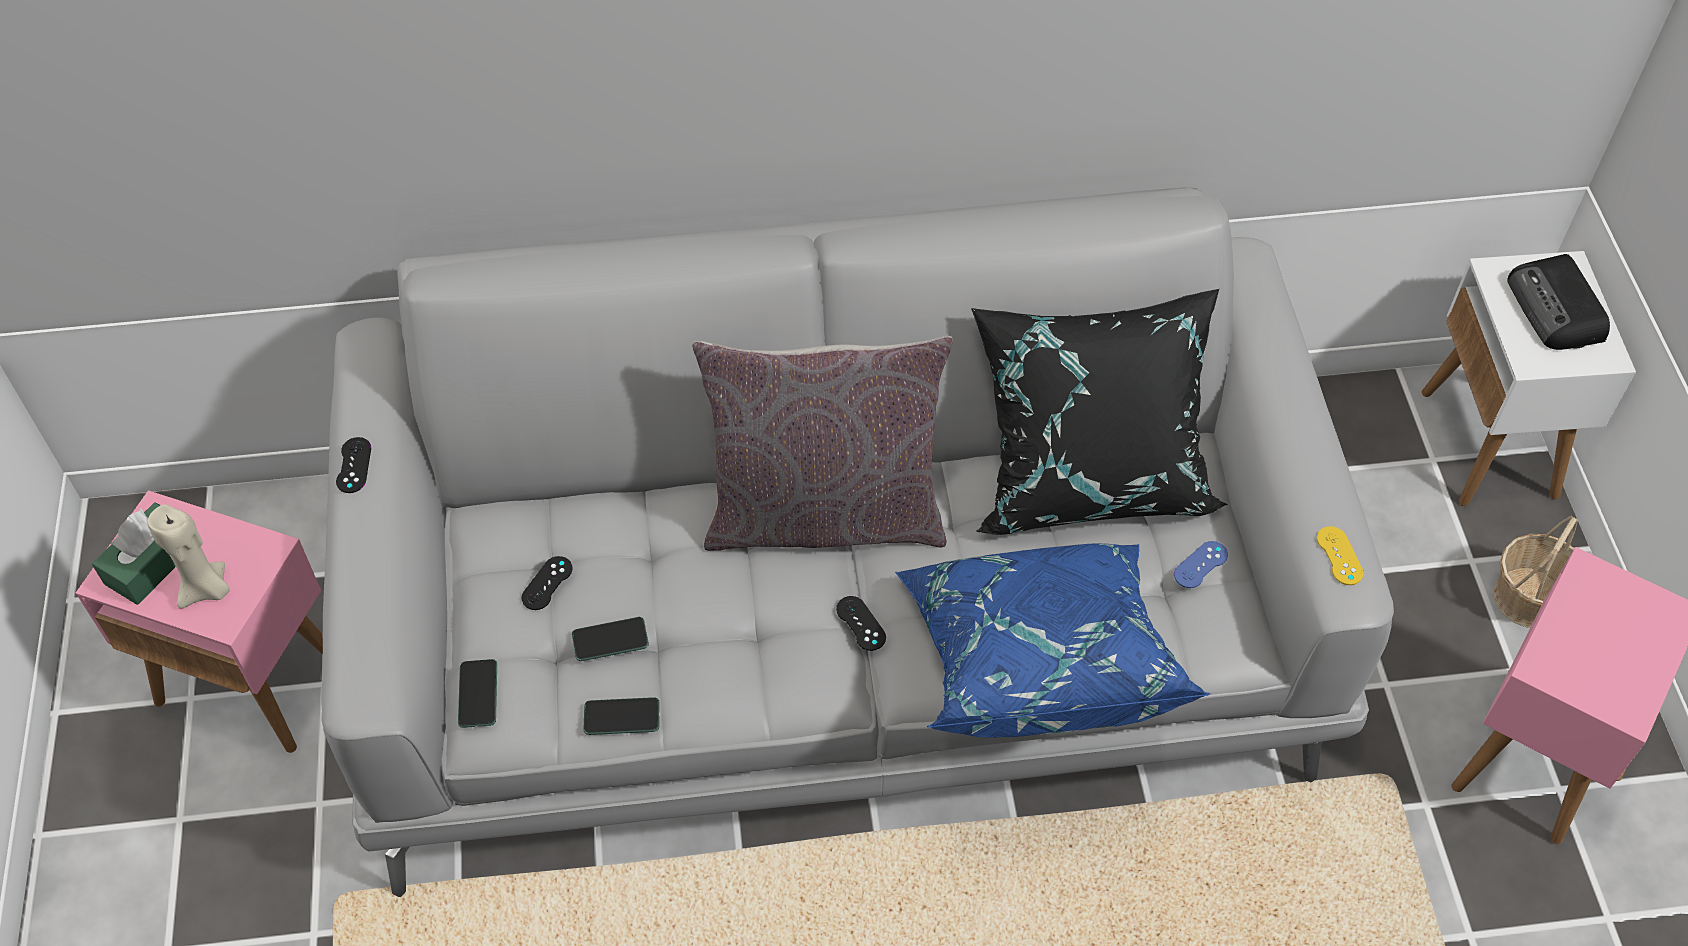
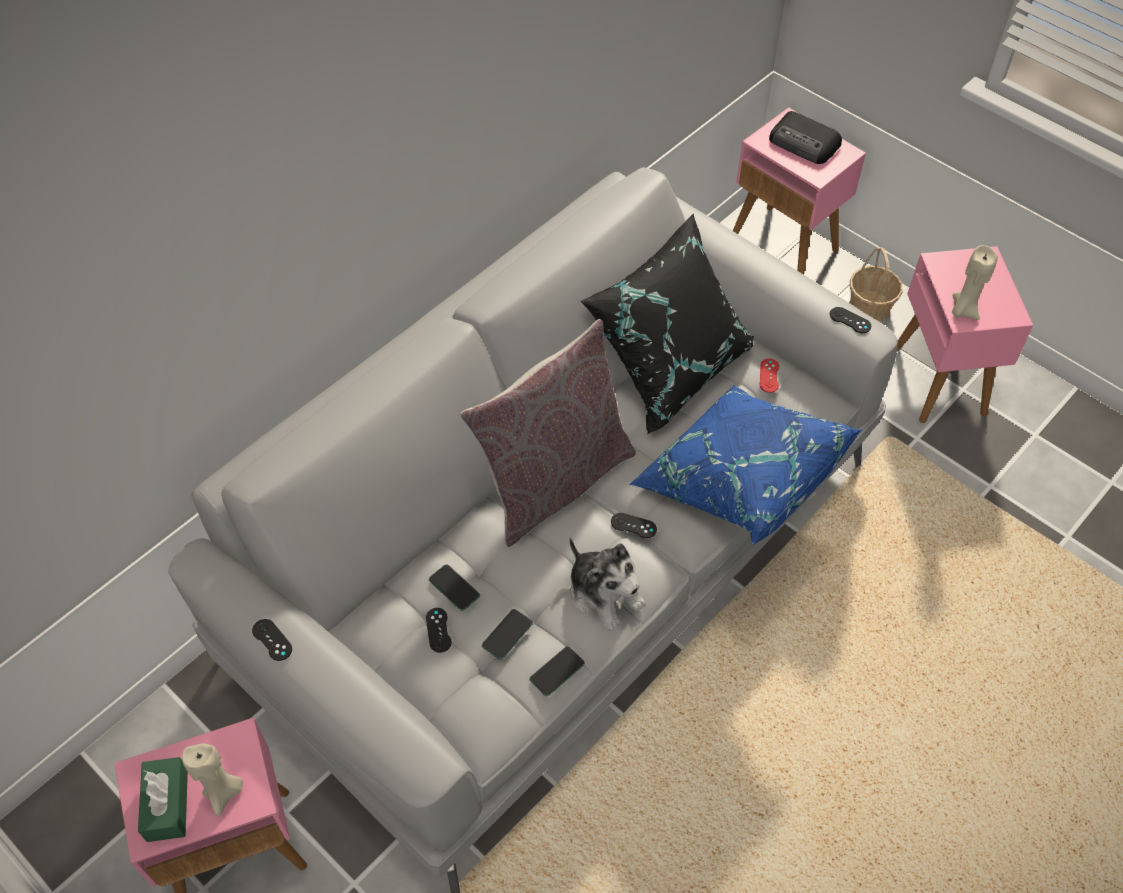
camera: 40 degrees left, 0 degrees up
phone [458,659,497,728] -> phone moved to [429,564,480,611]
blue game controller [1174,541,1228,588] -> red game controller [760,358,779,393]
yellow game controller [1317,526,1364,585] -> black game controller [830,307,871,333]
white side table [1421,251,1636,506] -> pink side table [733,107,866,275]
none -> plush toy [569,537,645,631]
none -> beige candle [952,245,998,320]

